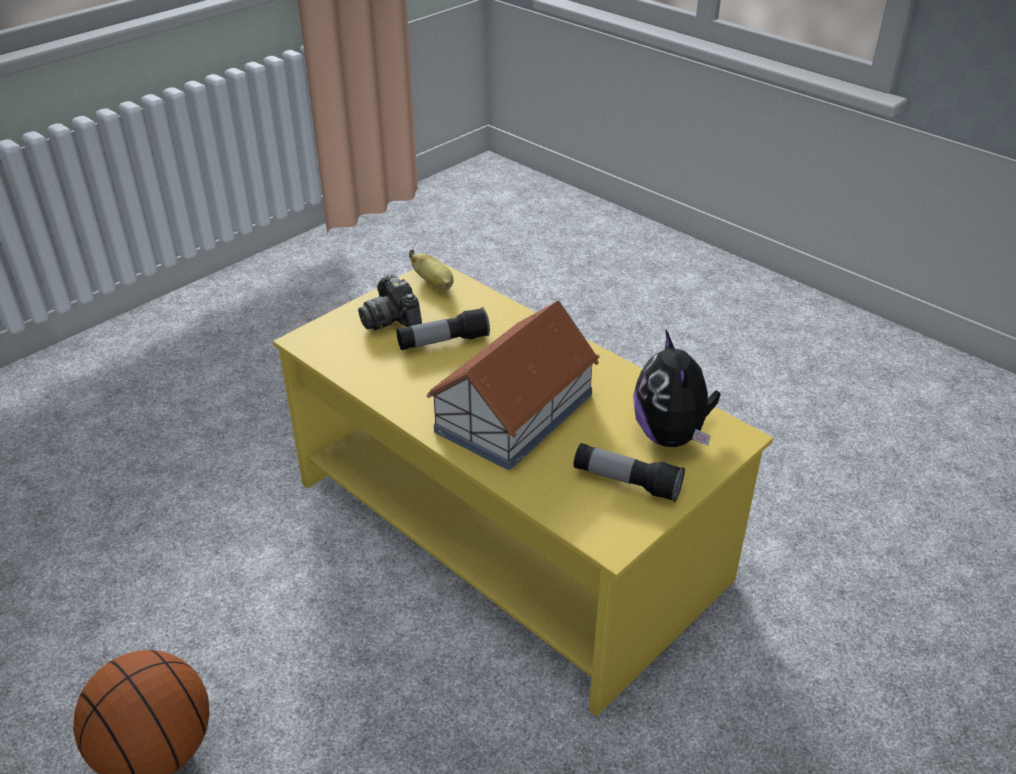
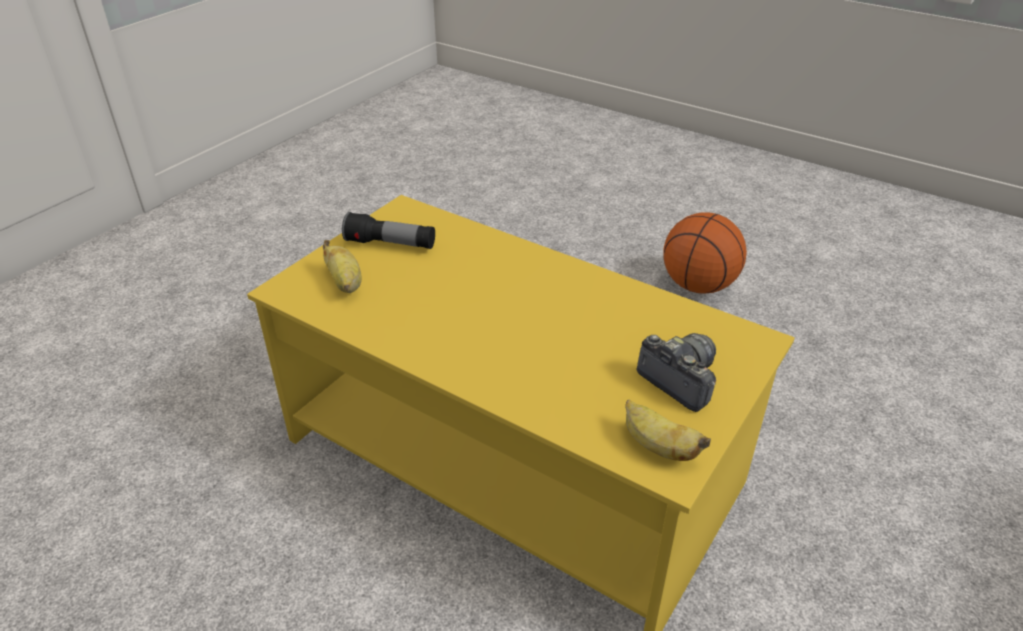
camera: 170 degrees right, 0 degrees up
flashlight [397,307,490,350] -> none
toy house [426,301,600,470] -> none
plush toy [633,329,721,447] -> banana [323,240,362,293]

